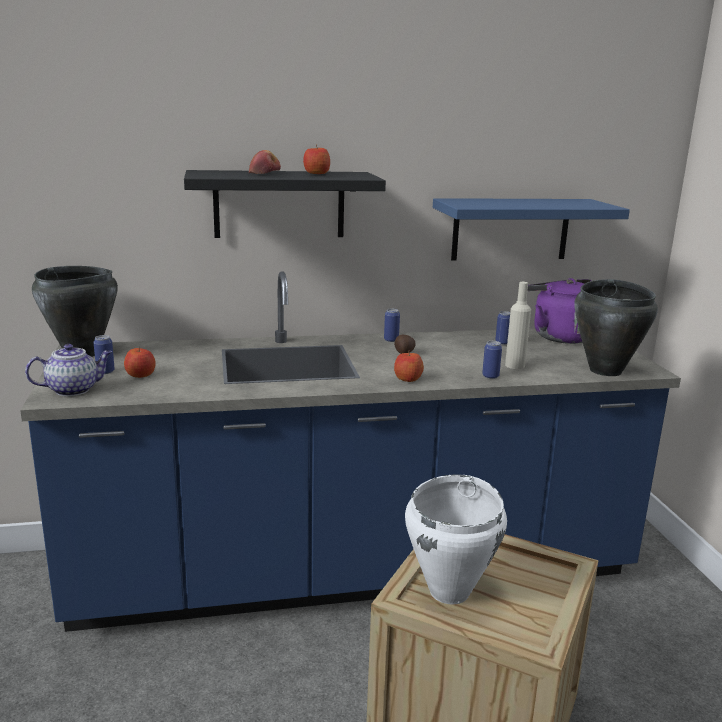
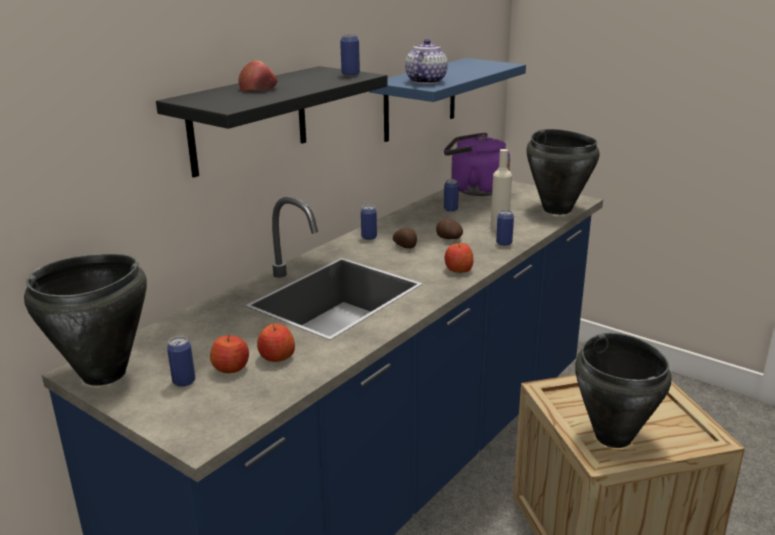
camera: 40 degrees left, 5 degrees up
teapot [25,344,112,396] -> teapot moved to [405,39,448,84]
apple [303,144,330,174] -> apple moved to [257,324,295,362]
white cooking pot [405,474,507,604] -> black cooking pot [575,333,671,448]
none -> can [340,34,360,76]
none -> potato [436,218,463,239]

